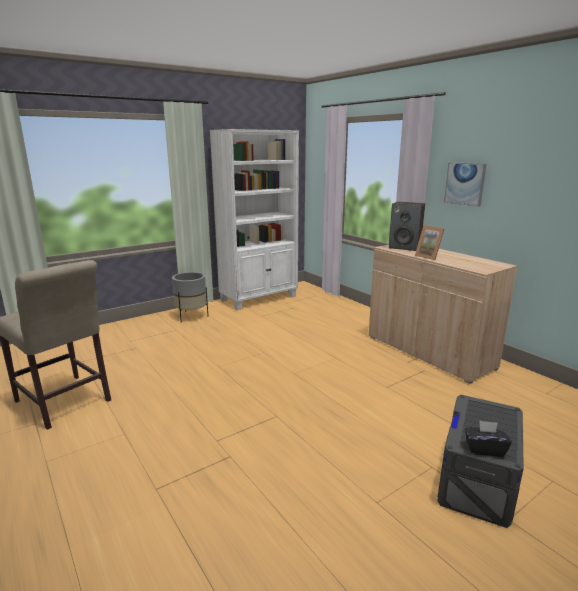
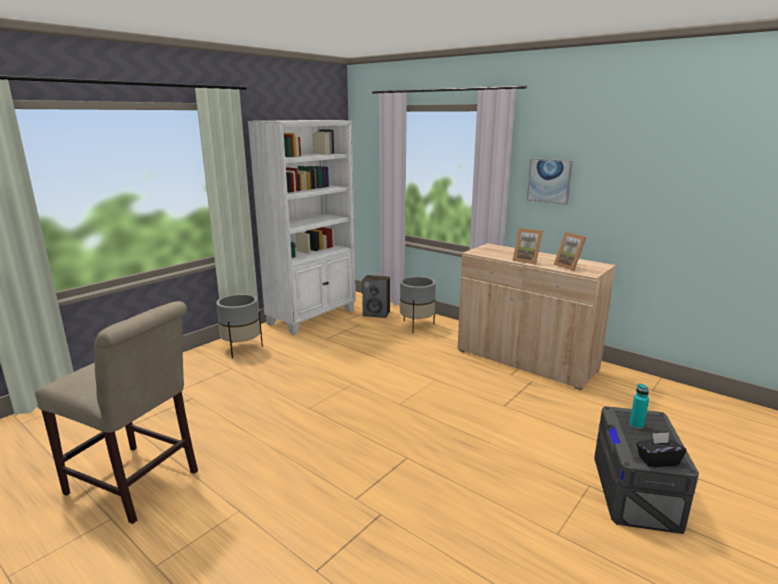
camera: 15 degrees left, 0 degrees up
speaker [389,202,425,251] -> speaker moved to [362,275,390,318]
none -> grey planter [400,276,436,331]
none -> picture frame [554,232,586,271]
none -> turquoise bottle [629,383,649,429]

